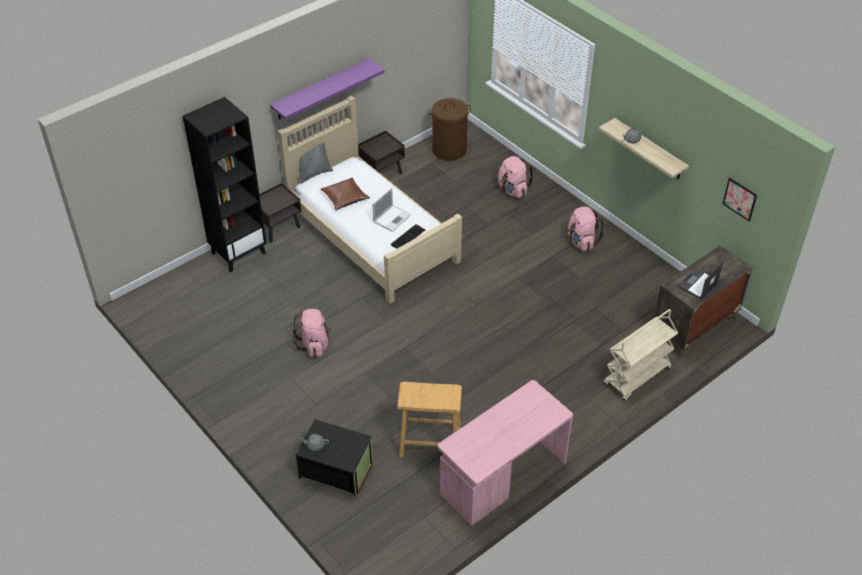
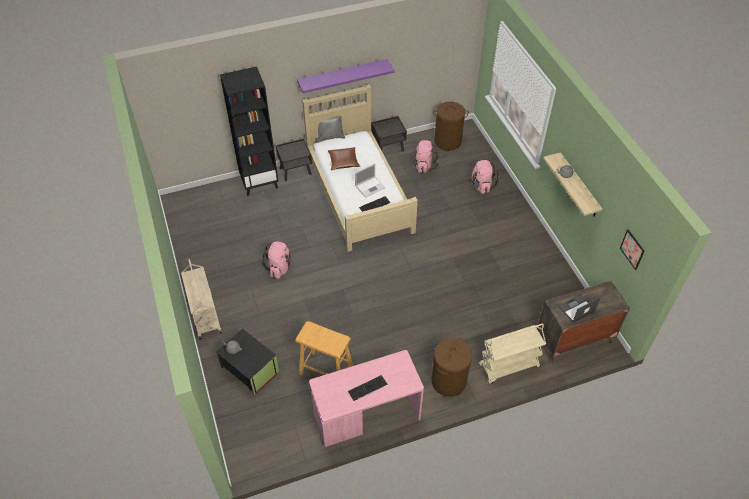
camera: 20 degrees right, 5 degrees up
pink backpack [568,207,604,251] -> pink backpack moved to [412,140,438,173]
none -> beige cart [181,259,222,339]
none -> keyboard [348,375,387,401]
none -> brown laundry basket [431,338,472,397]

